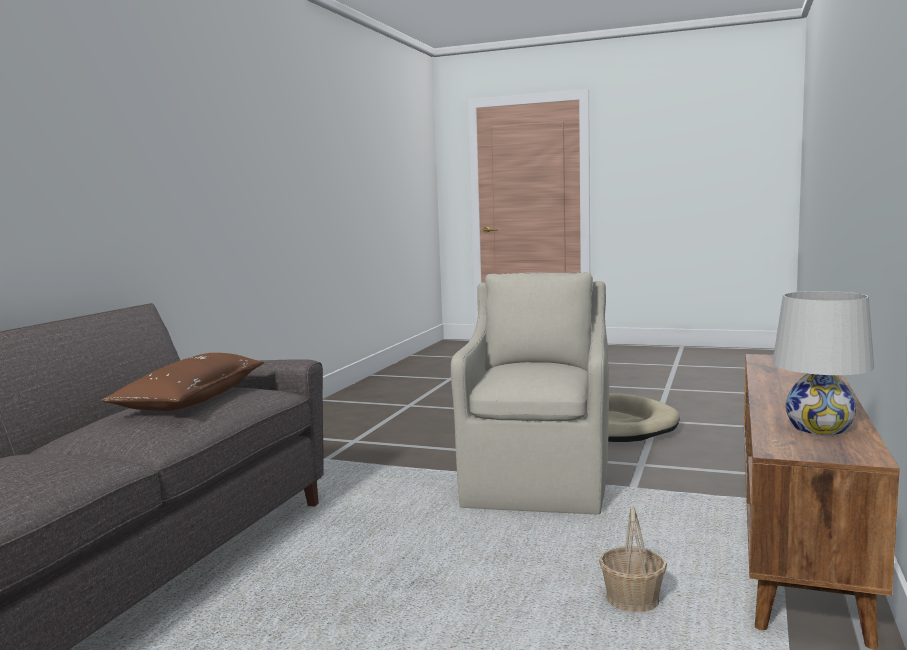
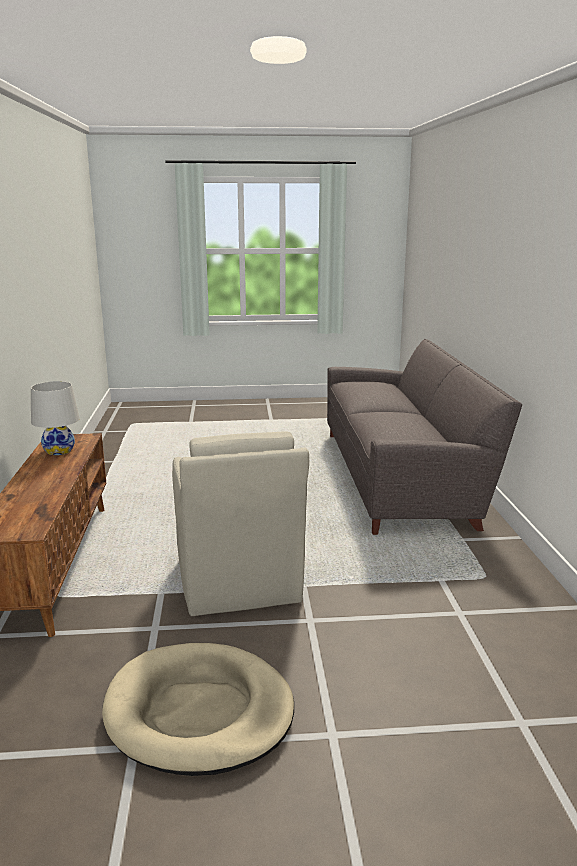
camera: 155 degrees right, 10 degrees up
brown pillow [101,353,264,411] -> none
basket [599,506,667,612] -> none

